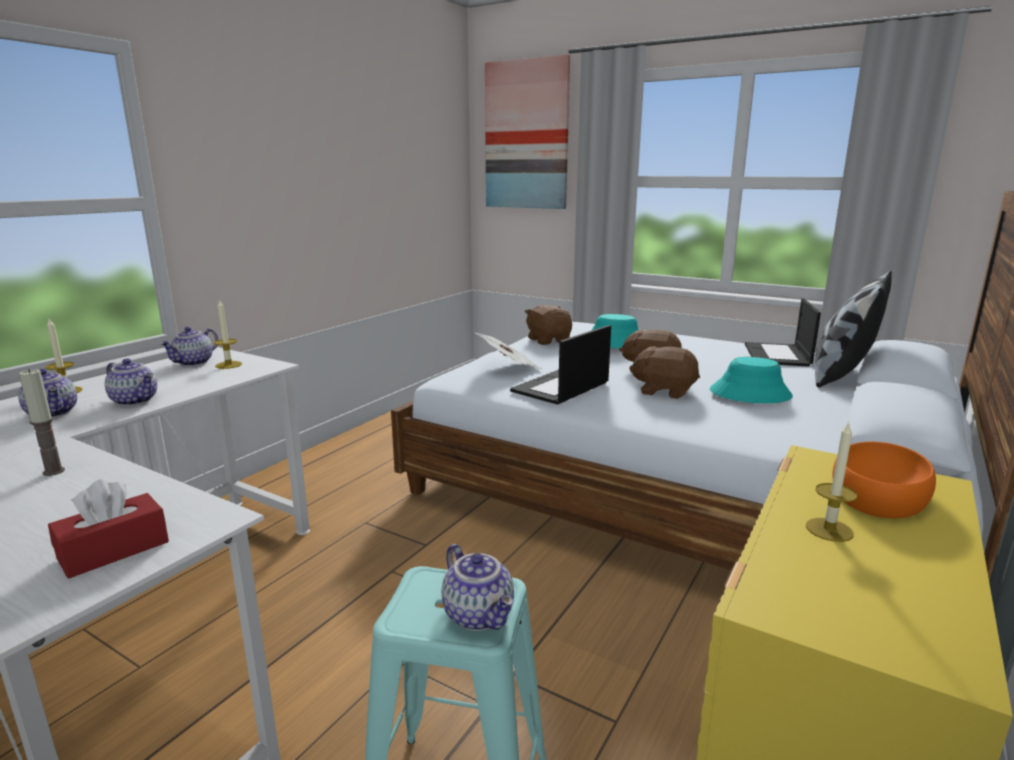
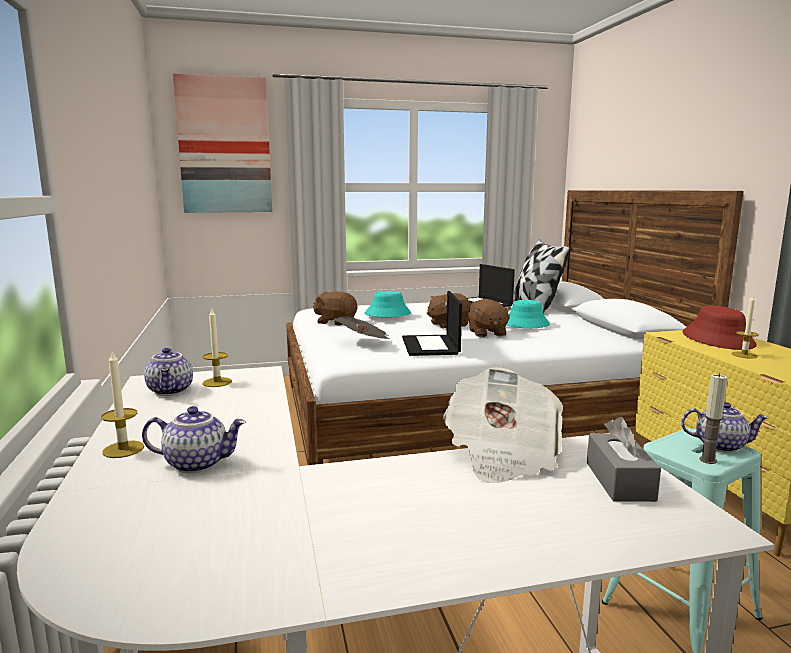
camera: 45 degrees left, 5 degrees down
candle [19,369,65,476] -> candle moved to [699,374,727,464]
red tissue box [48,479,169,578] -> grey tissue box [587,417,661,502]
teapot [105,359,157,406] -> none
brown plush toy [629,346,700,399] -> brown plush toy turned 75 degrees counterclockwise [468,299,512,337]
orange bowl [832,442,936,518] -> red hat [683,306,757,350]
none -> newspaper [443,367,563,483]

